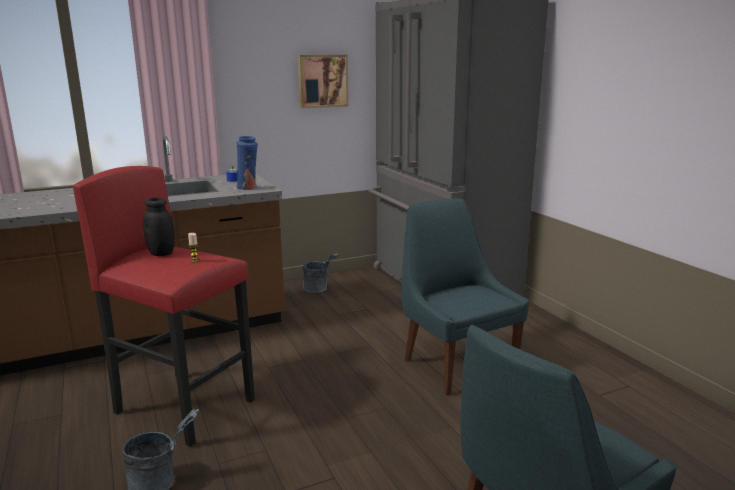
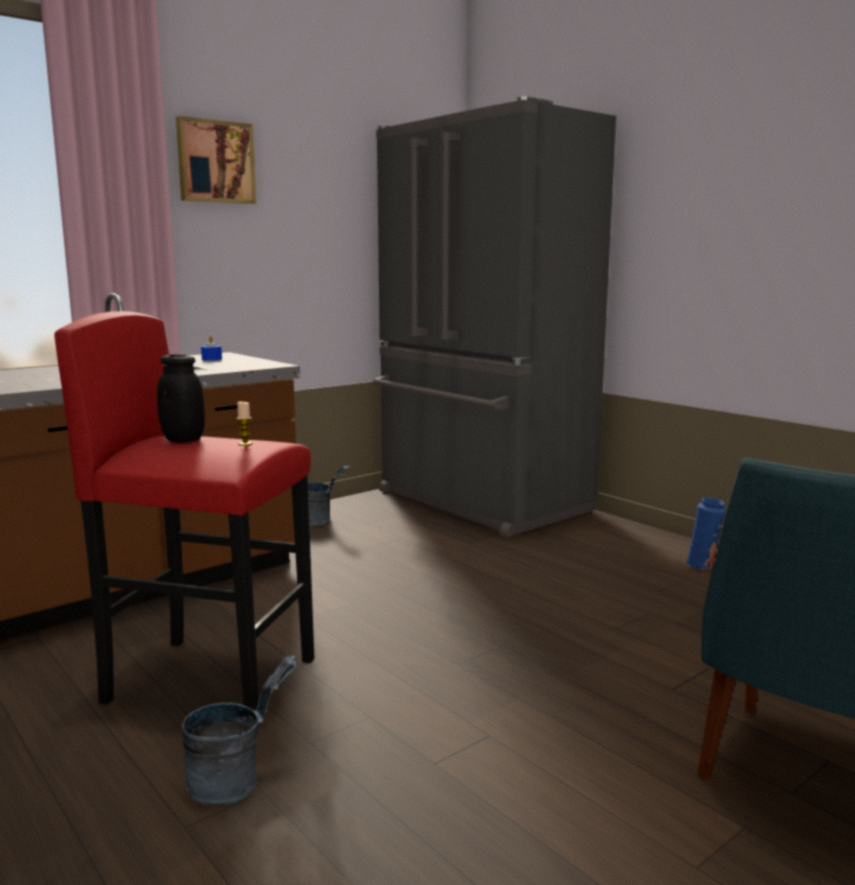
camera: 15 degrees left, 5 degrees down
blue vase [236,136,258,190] -> blue vase moved to [686,497,726,570]
picture [298,55,349,108] -> picture moved to [176,116,256,204]
blue chair [402,198,530,395] -> none

